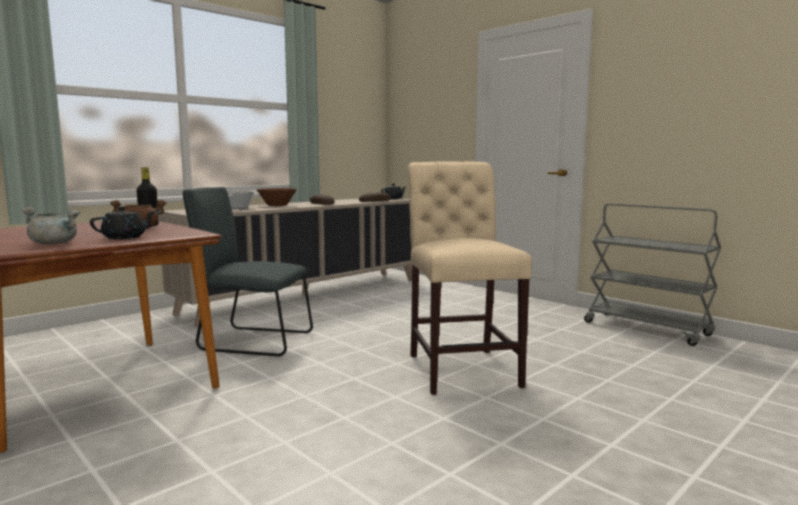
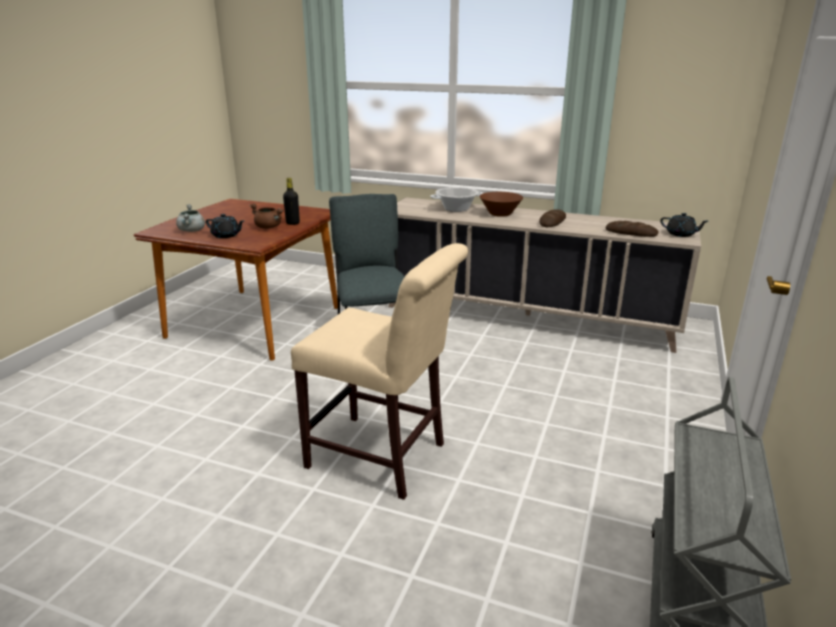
camera: 65 degrees right, 15 degrees up
beige chair [408,161,532,395] -> beige chair turned 60 degrees clockwise [291,243,468,500]

